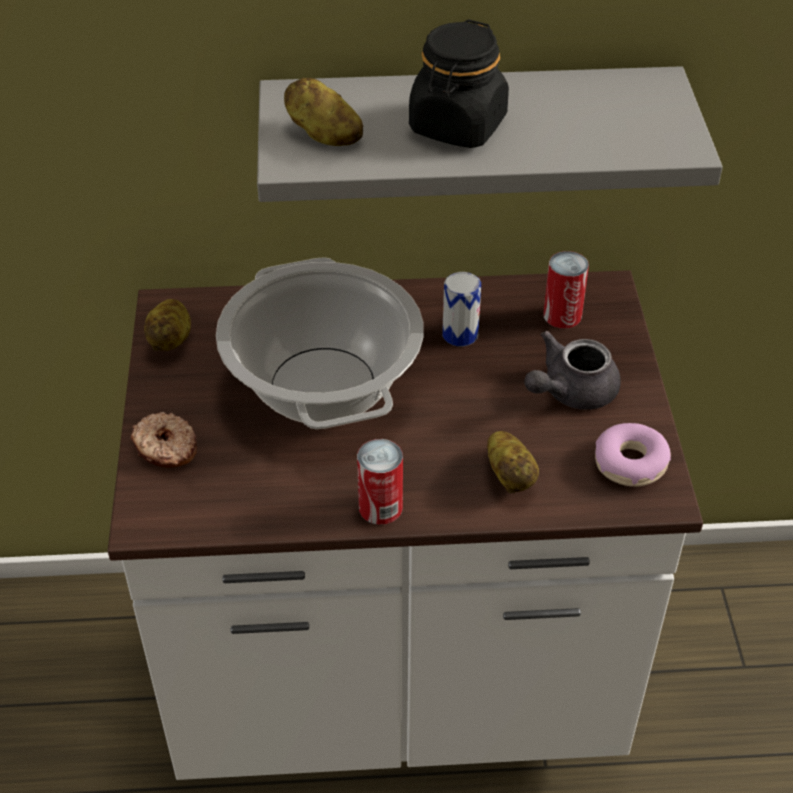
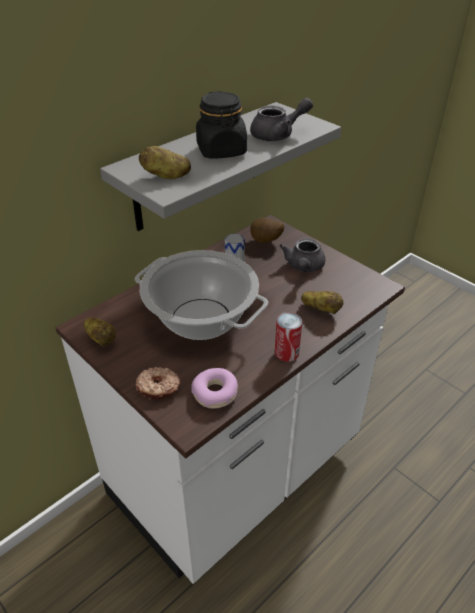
camera: 40 degrees left, 5 degrees down
can [543,251,589,329] -> potato [250,218,284,243]
donut [595,423,671,487] -> donut moved to [191,368,238,408]
none -> grey teapot [250,98,313,141]

